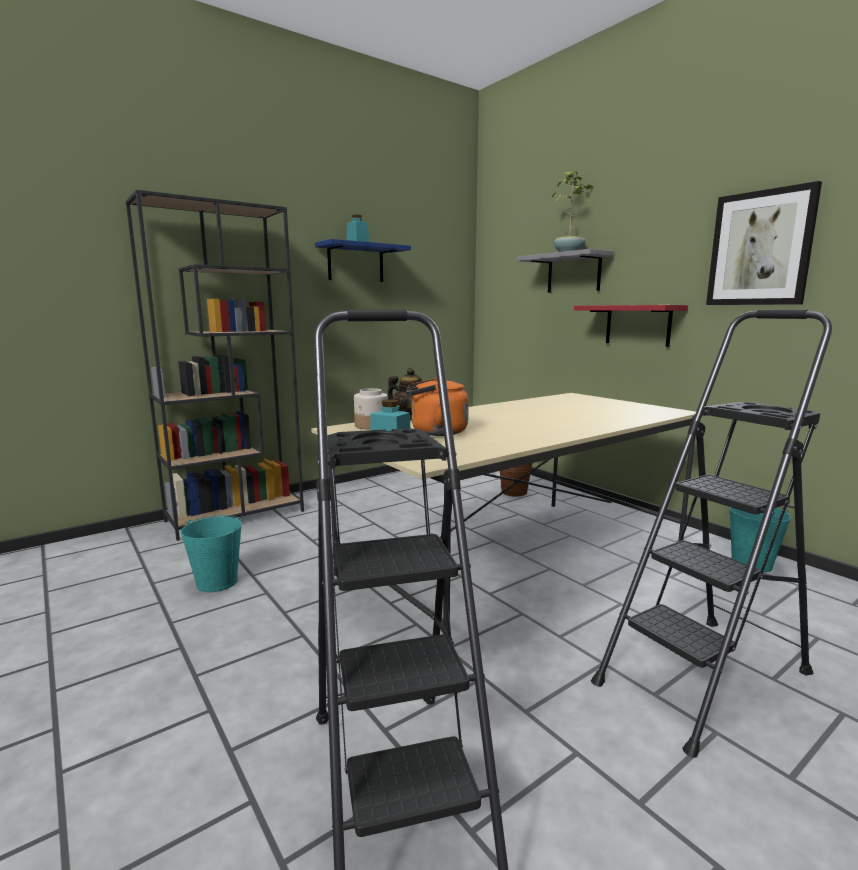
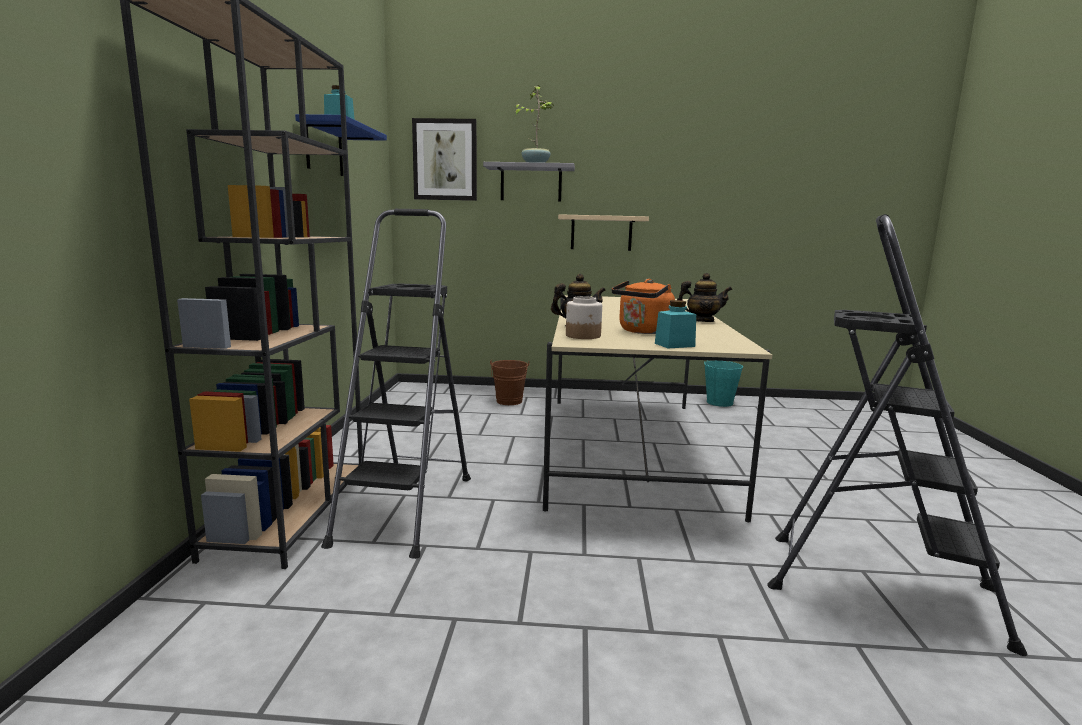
camera: 50 degrees left, 0 degrees up
turquoise bucket [181,515,242,592] -> none
red shelf [574,305,688,347] -> beige shelf [558,214,649,251]
step ladder [591,310,832,758] -> step ladder moved to [321,209,471,559]
picture [706,181,822,305] -> picture moved to [412,118,477,201]
none -> teapot [677,273,732,322]

